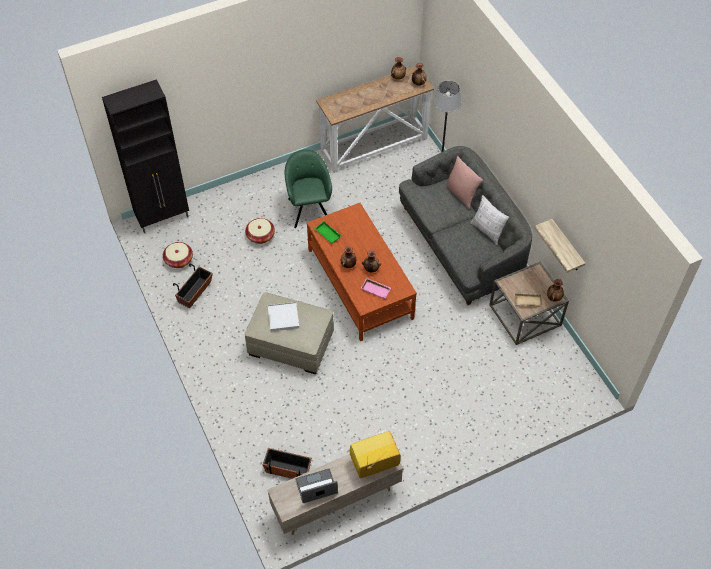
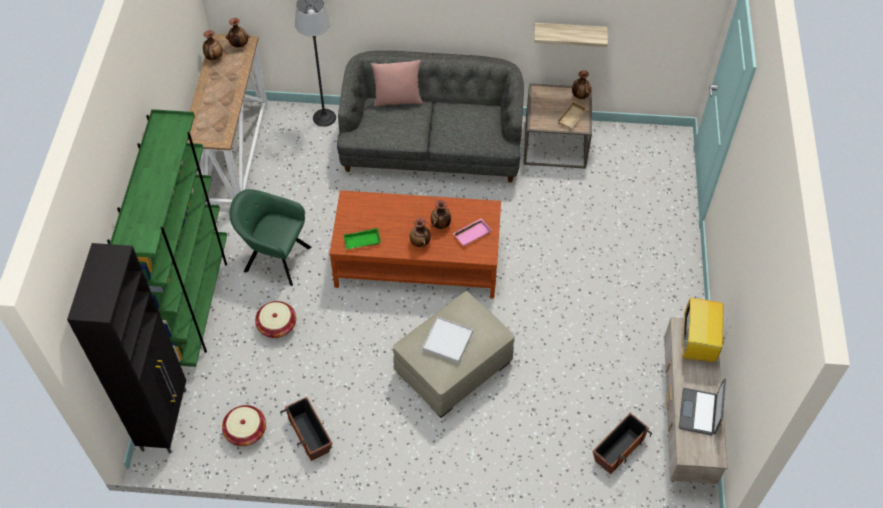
camera: 60 degrees left, 0 degrees up
pillow [470,195,509,245] -> none
none -> green bookcase [107,109,227,367]

